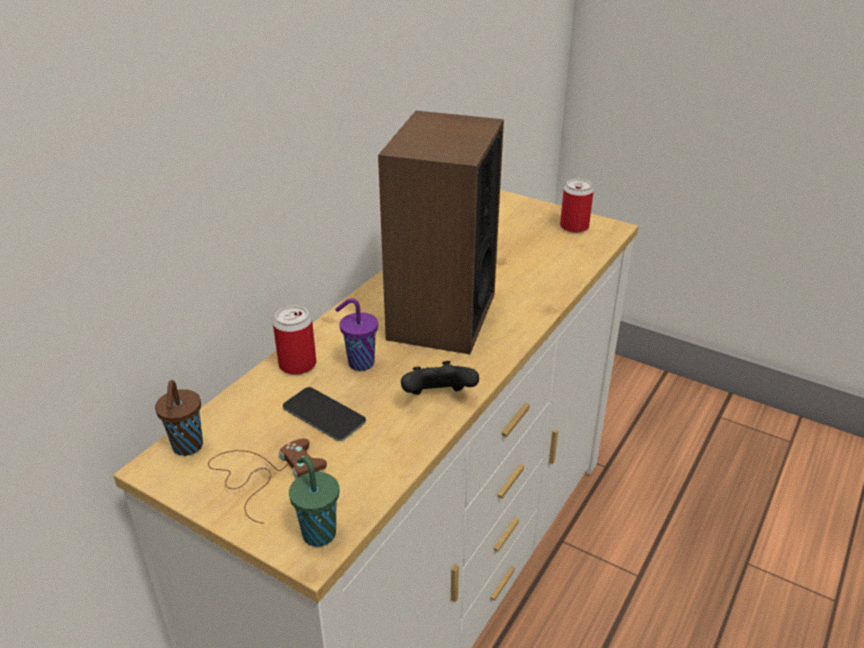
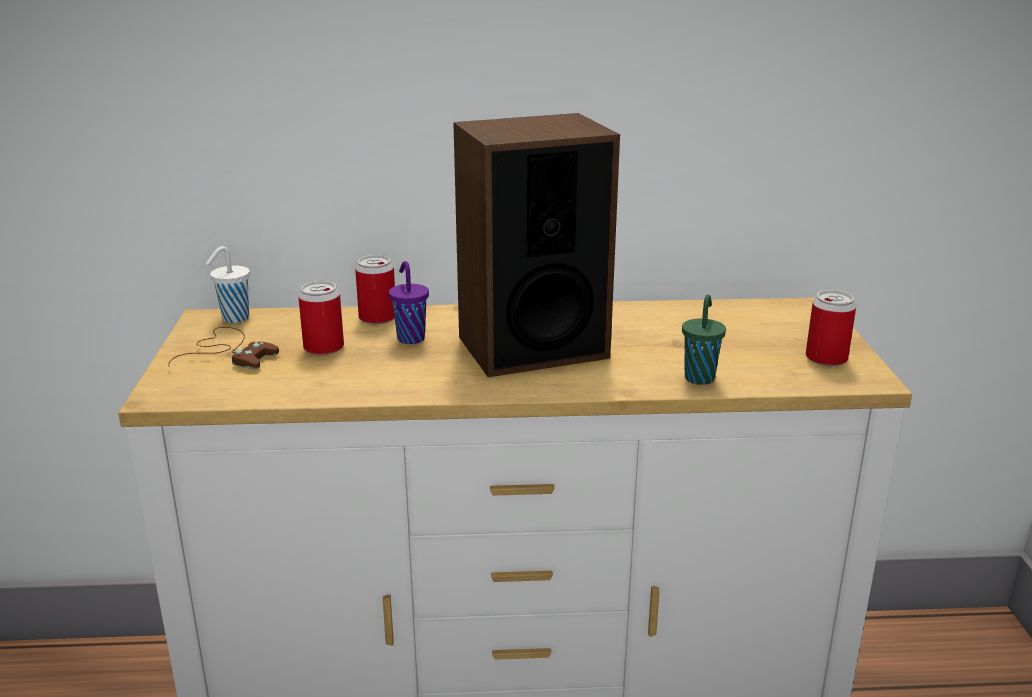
camera: 55 degrees right, 10 degrees down
brown cup [155,380,203,456] -> white cup [206,246,250,323]
phone [283,387,366,441] -> can [298,281,344,355]
green cup [289,456,340,547] -> green cup moved to [682,295,726,385]
black game controller [401,361,479,395] -> none

